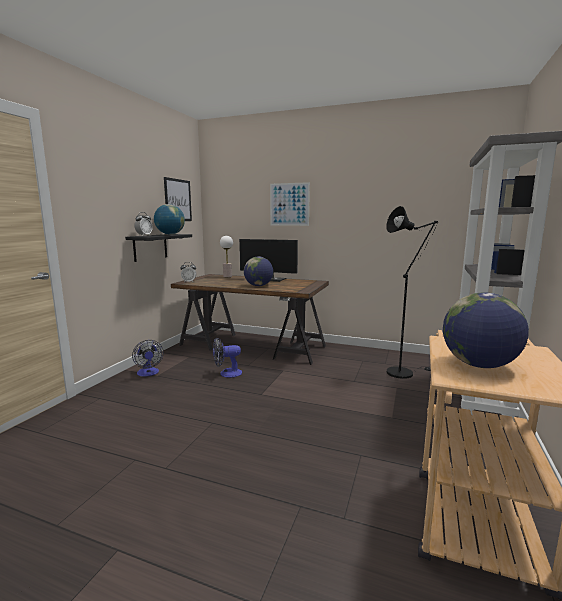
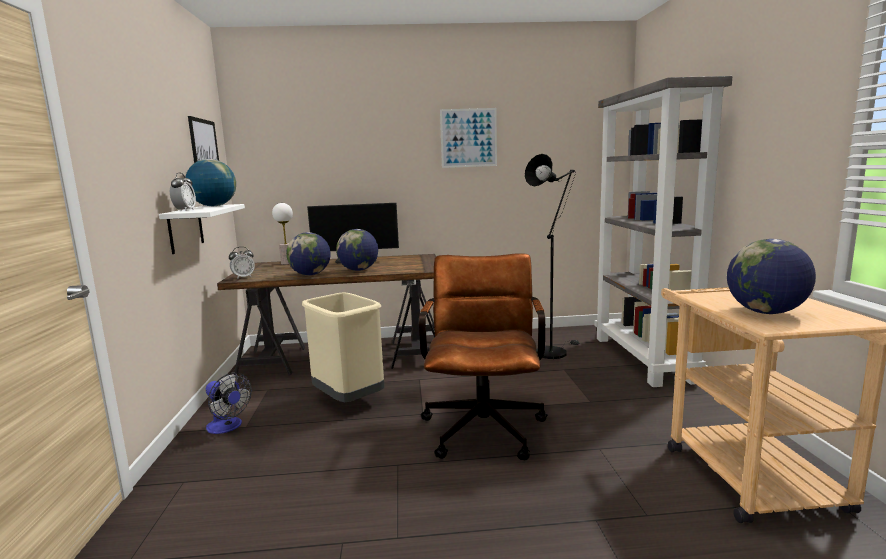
camera: 25 degrees left, 0 degrees up
black shelf [125,234,192,262] -> white shelf [159,204,245,254]
fan [213,338,242,378] -> beige trash can [302,292,385,402]
picture [270,182,310,226] -> picture moved to [440,108,497,168]
none -> globe [286,232,331,275]
none -> brown office chair [419,253,548,460]

